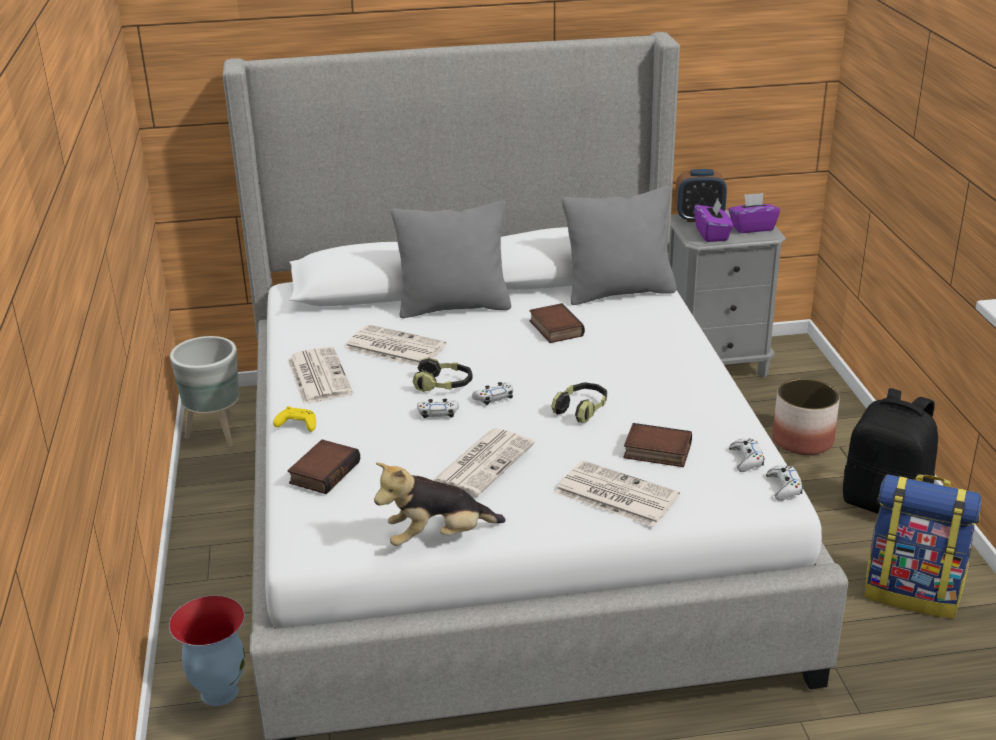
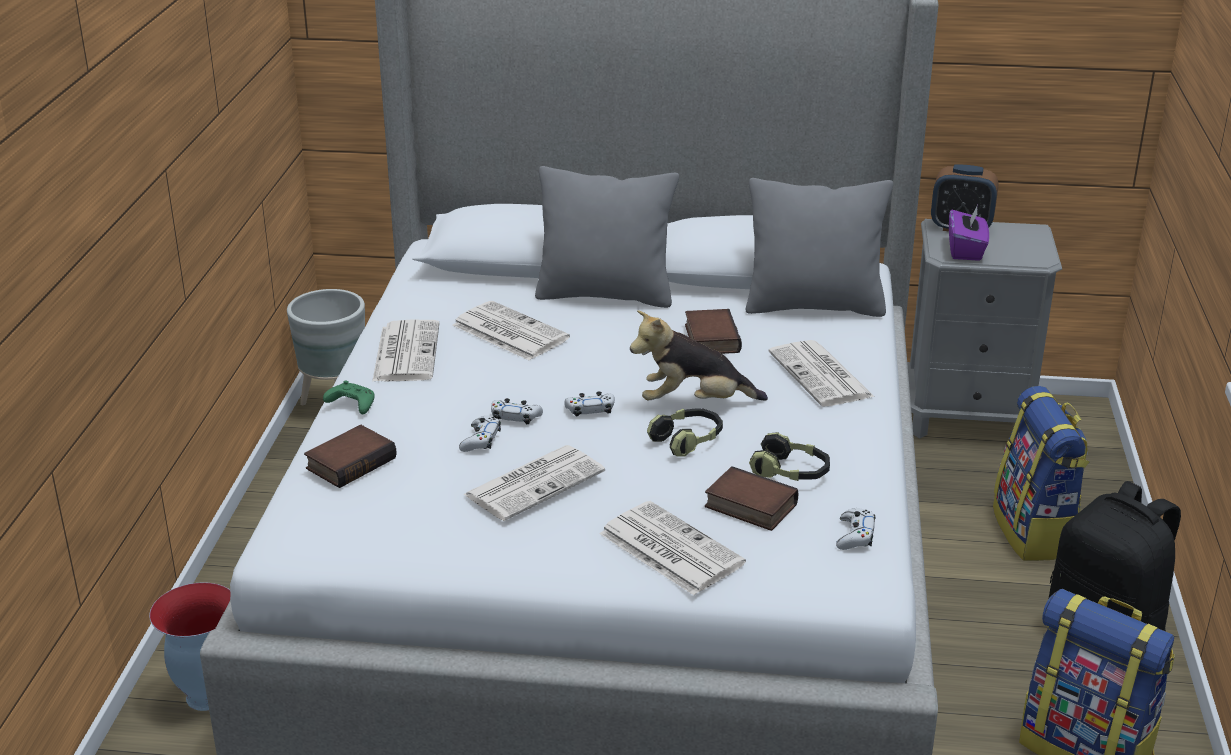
camera: 15 degrees right, 0 degrees up
yellow game controller [273,406,316,432] -> green game controller [323,381,375,414]
plush toy [374,462,506,546] -> plush toy moved to [630,310,768,401]
headphones [413,357,472,392] -> headphones moved to [749,432,830,481]
purple tissue box [728,193,780,233] -> none
white game controller [766,465,803,501] -> white game controller moved to [459,415,501,452]
planter [772,378,840,455] -> backpack [993,386,1089,561]
none -> newspaper [768,340,875,406]

